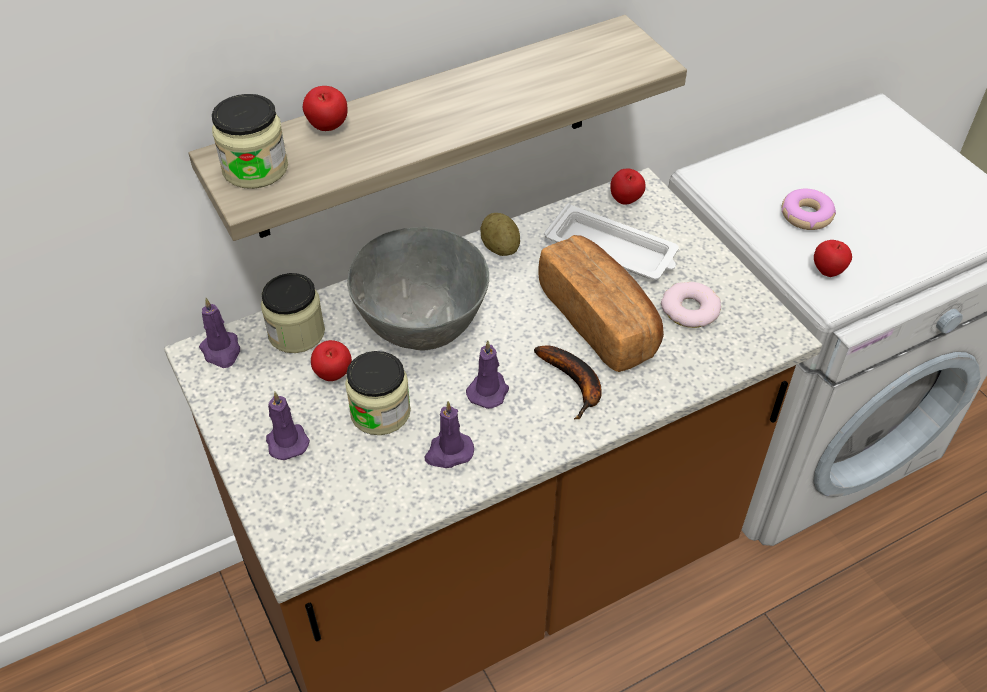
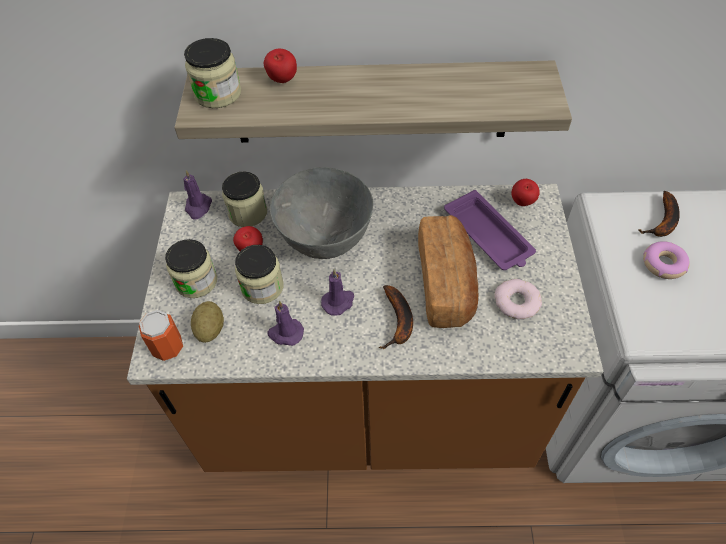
camera: 30 degrees right, 5 degrees up
purple candle [266,392,310,460] -> jar [165,239,217,298]
potato [481,213,520,256] -> potato moved to [191,301,224,343]
white tray [544,203,679,280] -> purple tray [444,190,536,270]
apple [814,240,852,277] -> none
none -> can [139,310,183,361]
none -> banana [638,191,680,237]

